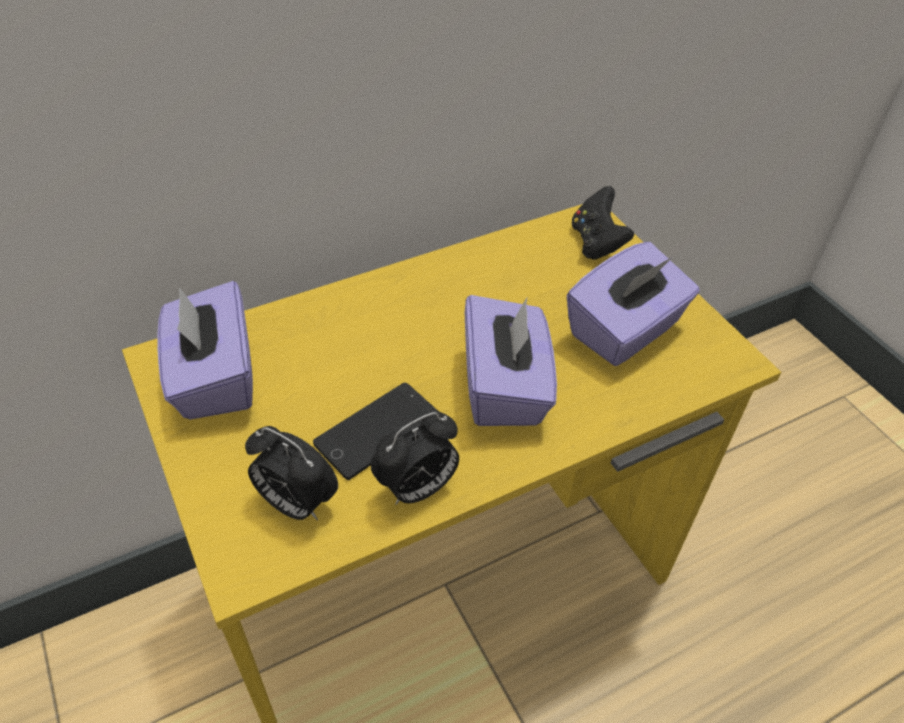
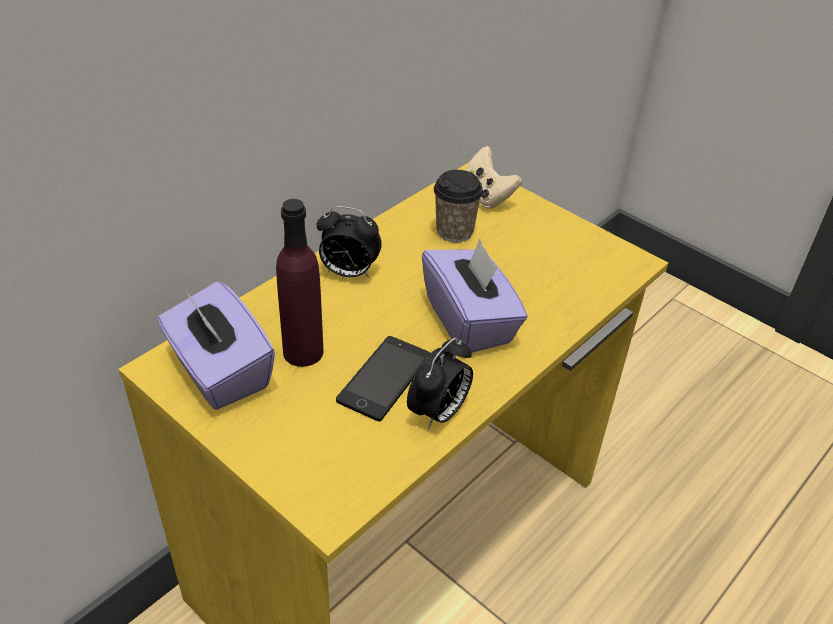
camera: 20 degrees left, 5 degrees down
alarm clock [245,426,338,521] -> alarm clock moved to [317,206,382,278]
purple tissue box [567,242,700,366] -> none
black game controller [572,186,634,260] -> beige game controller [465,146,522,209]
none -> purple bottle [276,199,323,367]
none -> cup [434,170,483,242]

